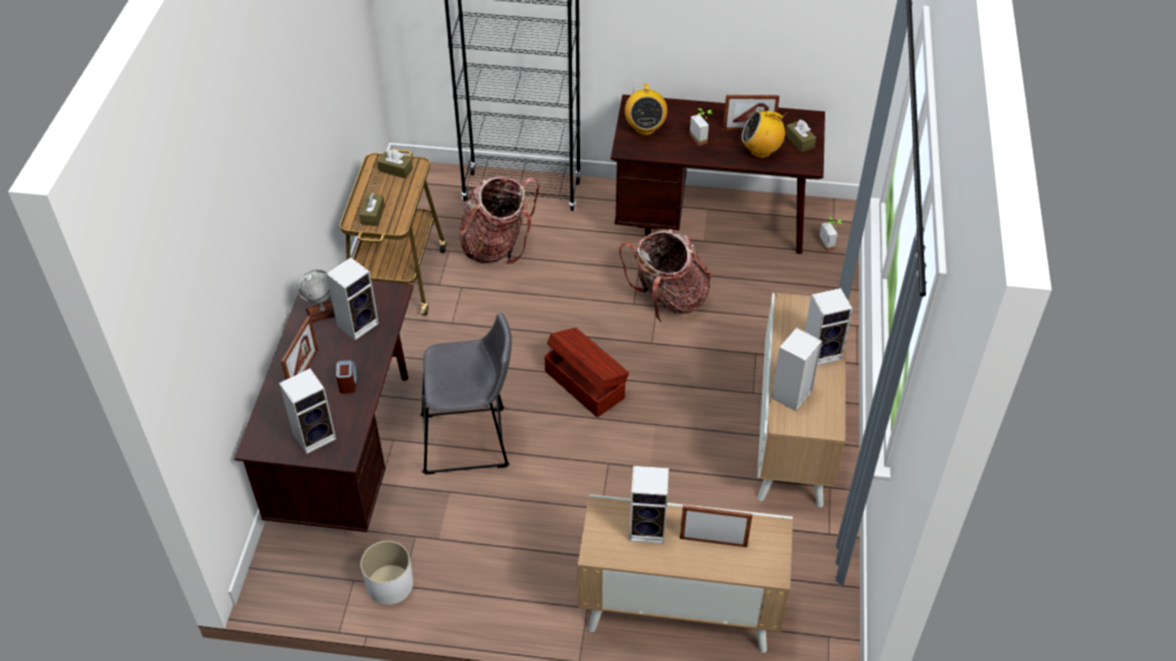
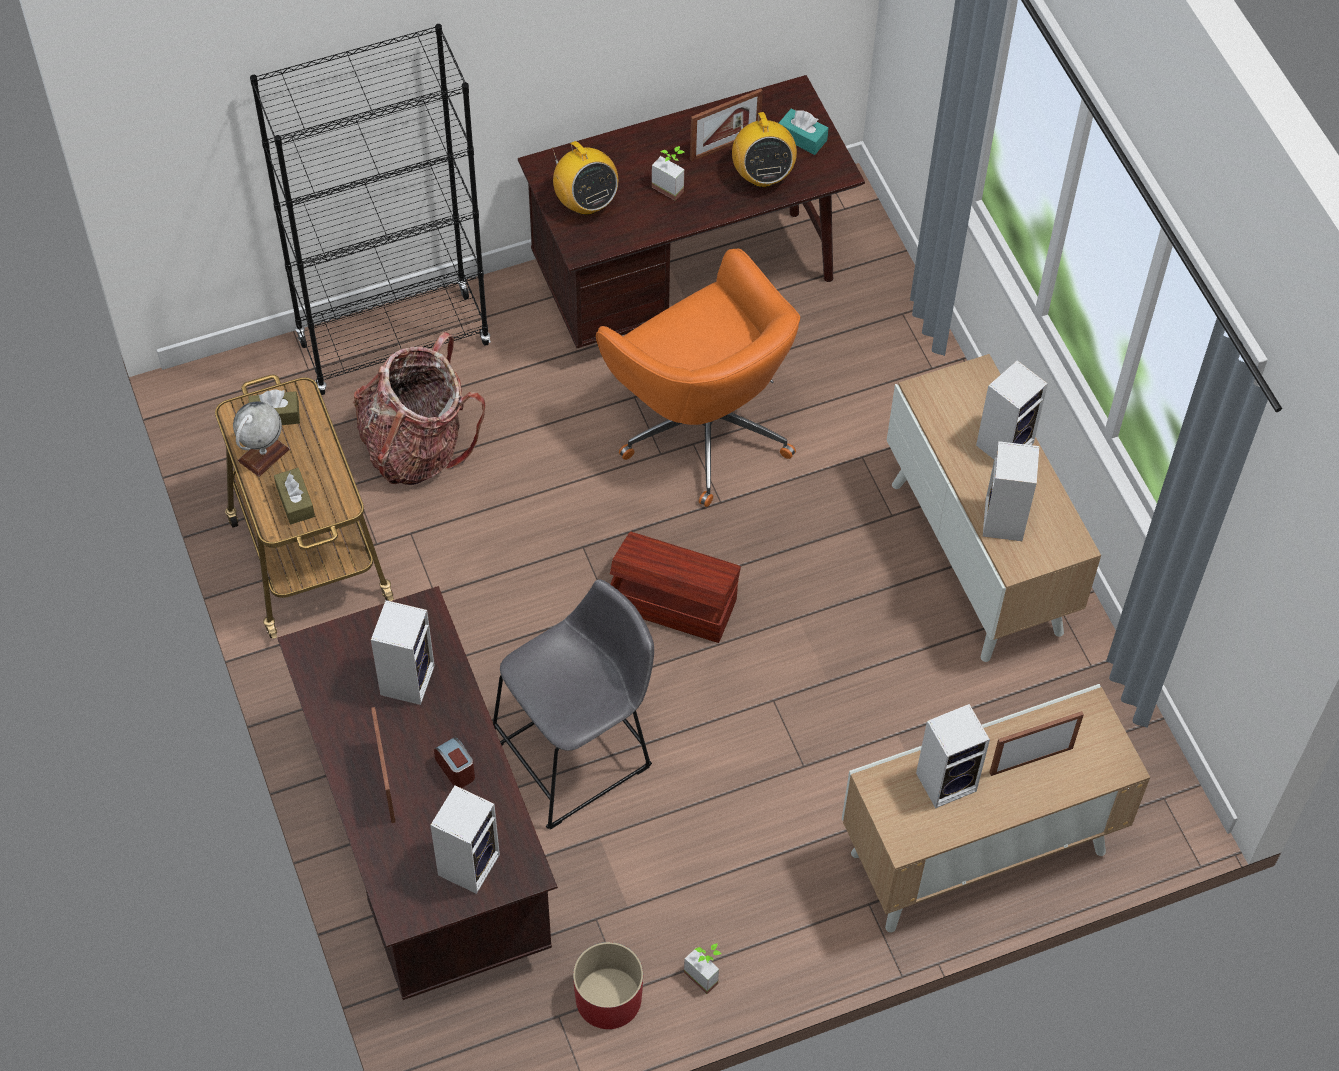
camera: 30 degrees left, 10 degrees up
globe [297,270,335,323] -> globe moved to [233,402,289,477]
white planter [360,541,413,605] -> red planter [573,942,643,1029]
backpack [619,229,712,323] -> orange office chair [596,248,800,507]
radio [741,111,788,158] -> radio turned 75 degrees counterclockwise [732,112,797,187]
brown tissue box [785,119,816,152] -> turquoise tissue box [779,109,829,155]
potted plant [819,217,842,251] -> potted plant moved to [684,943,722,994]

